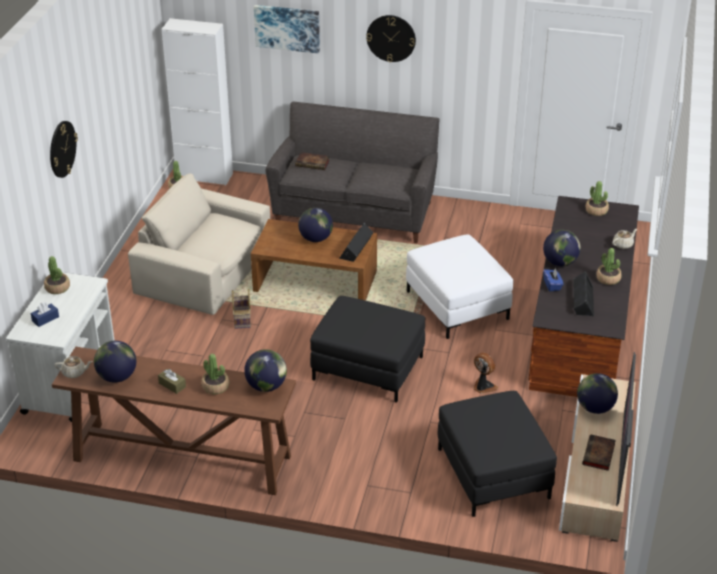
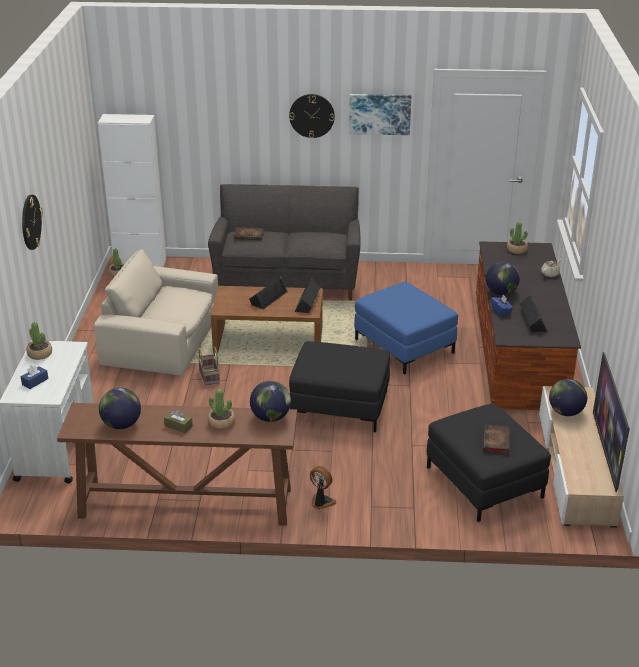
camera: 10 degrees left, 5 degrees down
beige teapot [54,356,93,378] -> none
picture [254,5,320,54] -> picture moved to [349,94,411,135]
globe [298,208,333,242] -> black speaker [249,277,288,310]
white ottoman [406,234,514,339] -> blue ottoman [354,282,458,375]
fan [474,352,498,394] -> fan moved to [310,466,337,510]
book [582,434,616,471] -> book moved to [483,425,510,454]
potted plant [596,248,622,285] -> none

